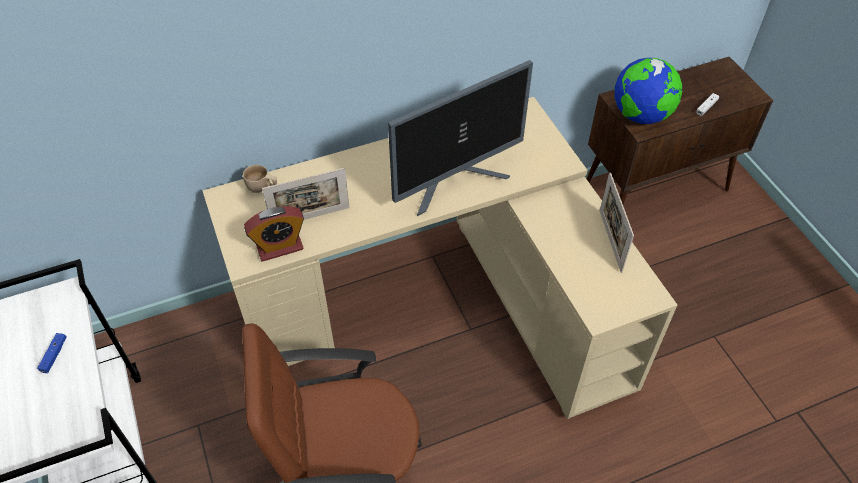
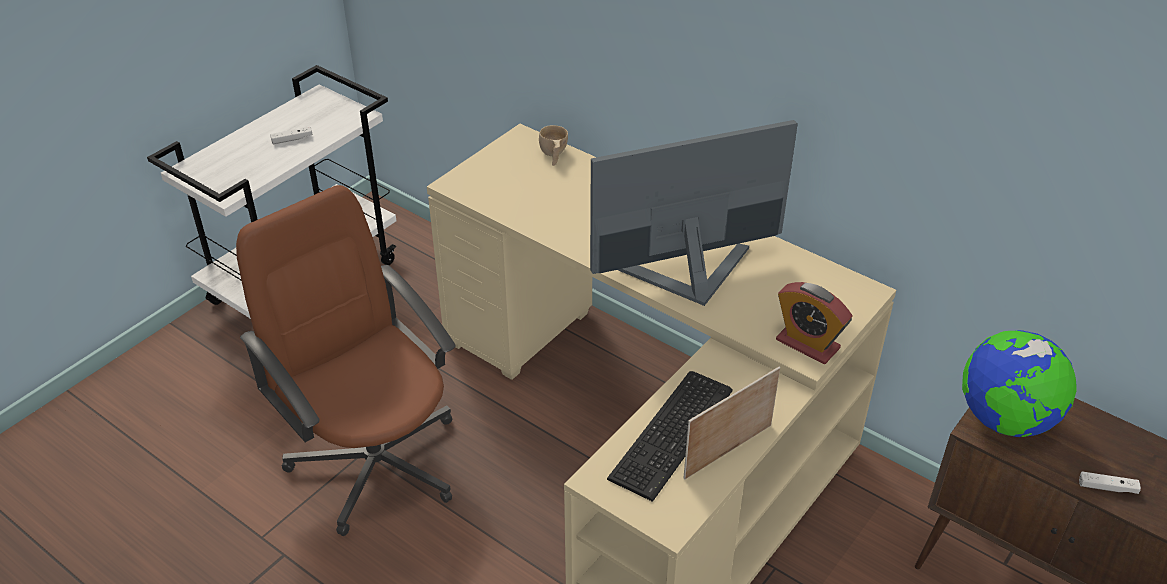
camera: 60 degrees right, 10 degrees down
blue game controller [37,333,67,373] -> white game controller [270,127,312,144]
alarm clock [244,206,304,262] -> alarm clock moved to [776,282,852,364]
picture frame [262,168,350,220] -> none
monitor [388,60,533,216] -> monitor turned 135 degrees clockwise [590,120,798,306]
none -> keyboard [607,371,733,502]

